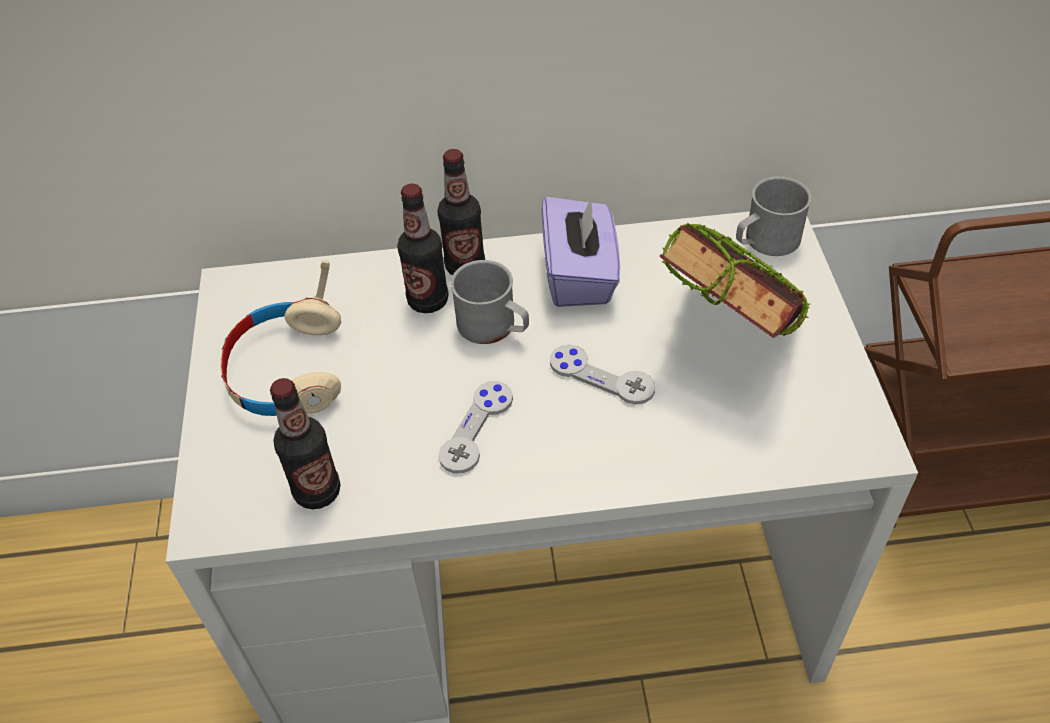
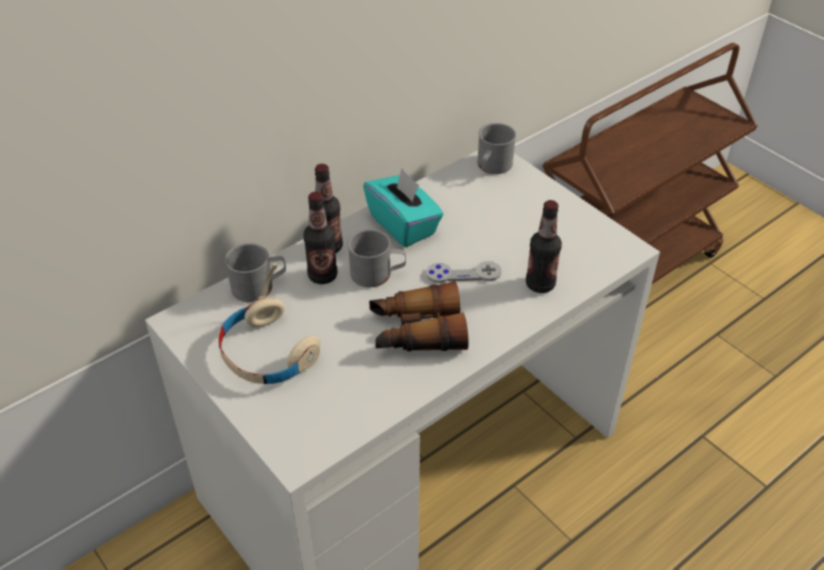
camera: 35 degrees left, 5 degrees down
bottle [270,378,341,509] -> bottle moved to [526,200,562,293]
grey game controller [438,381,513,474] -> binoculars [369,281,469,351]
purple tissue box [541,195,620,307] -> turquoise tissue box [363,168,444,247]
book [659,223,810,338] -> none
none -> grey mug [225,243,286,302]

